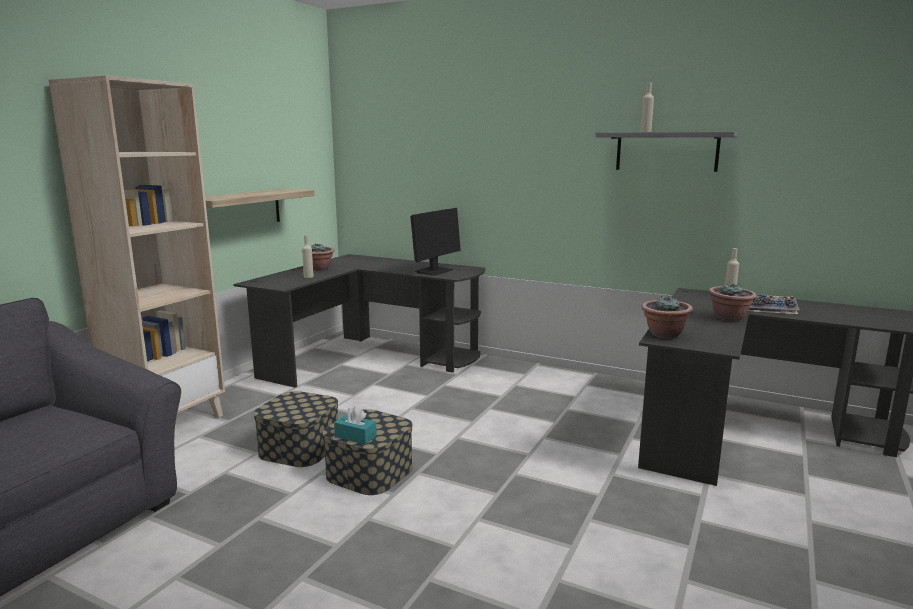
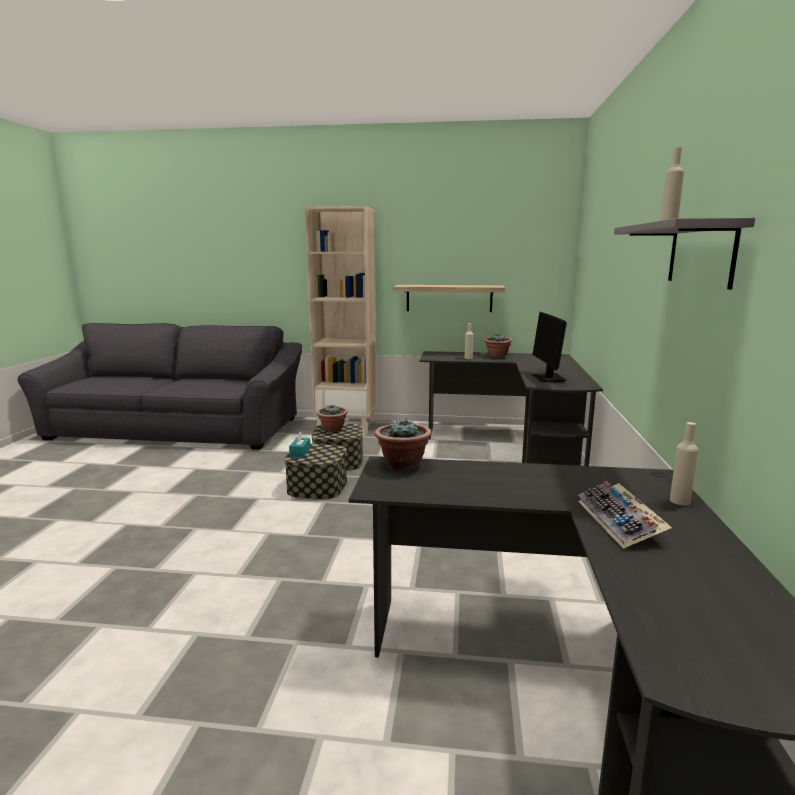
camera: 70 degrees right, 0 degrees up
monitor [410,208,461,276] -> monitor turned 75 degrees clockwise [531,312,567,382]
potted plant [709,283,757,321] -> potted plant moved to [317,405,348,432]

